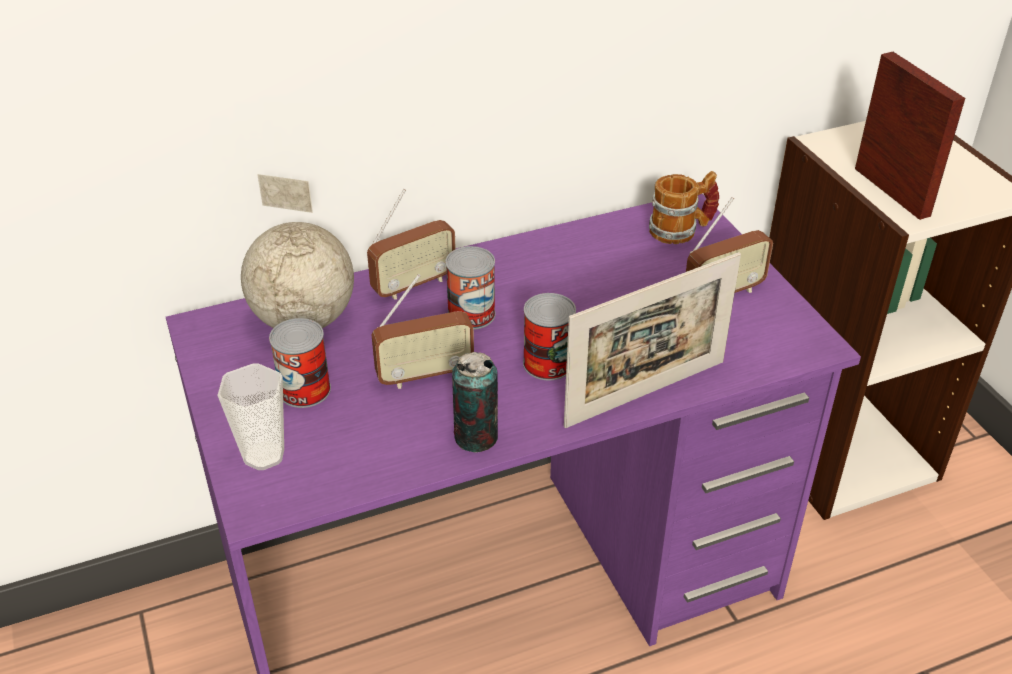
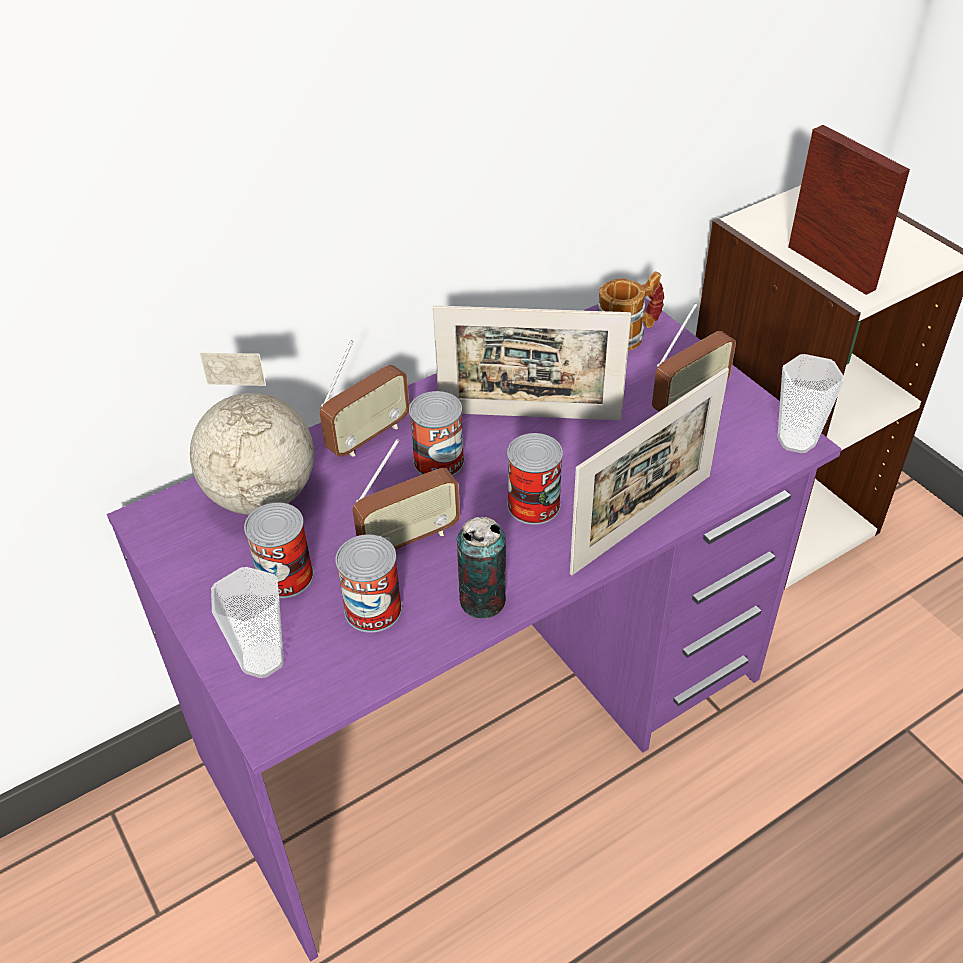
camera: 10 degrees left, 5 degrees up
none -> can [335,534,402,633]
none -> picture frame [433,305,631,420]
none -> cup [777,354,845,453]

